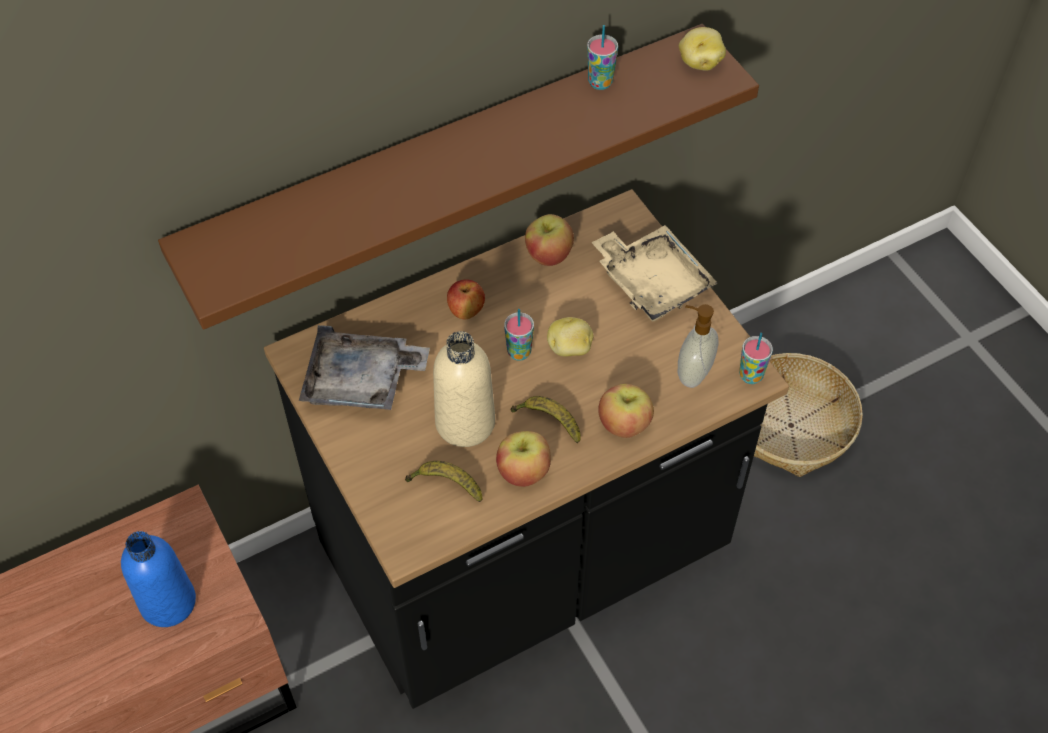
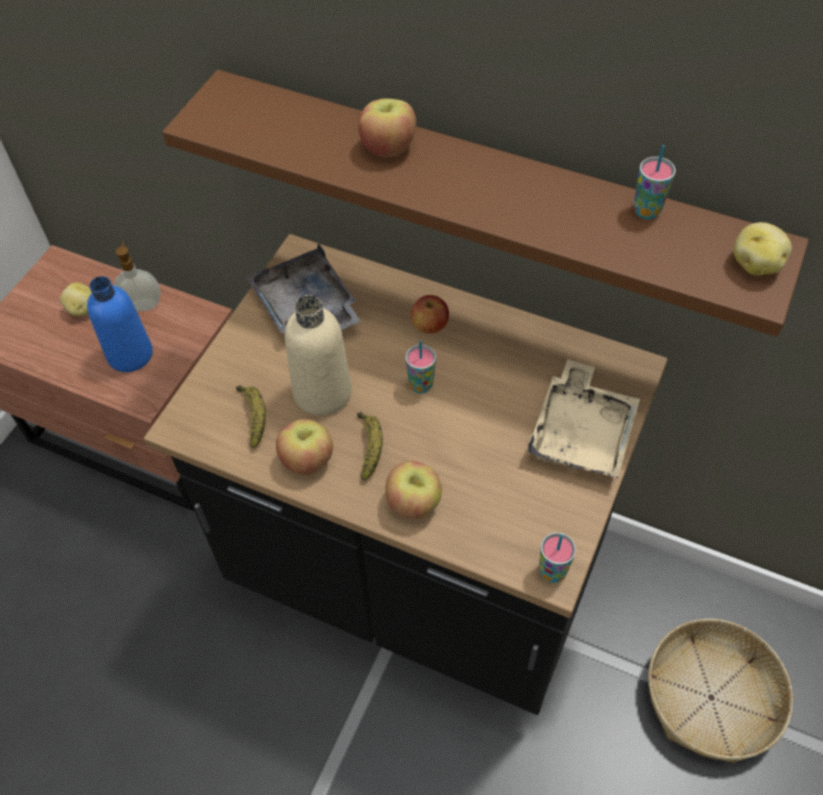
camera: 55 degrees right, 0 degrees up
apple [525,214,574,266] -> apple moved to [358,98,416,157]
potato [547,317,593,357] -> potato moved to [60,282,92,316]
soap dispenser [678,304,719,388] -> soap dispenser moved to [114,242,161,312]

